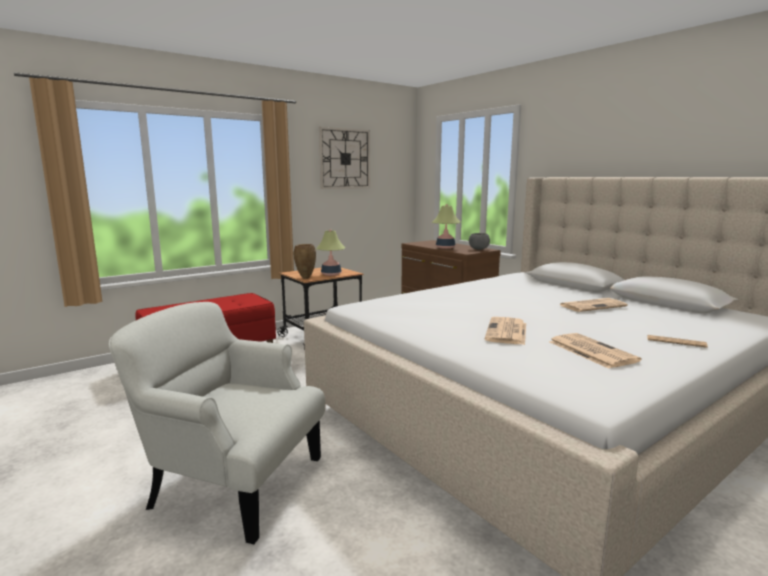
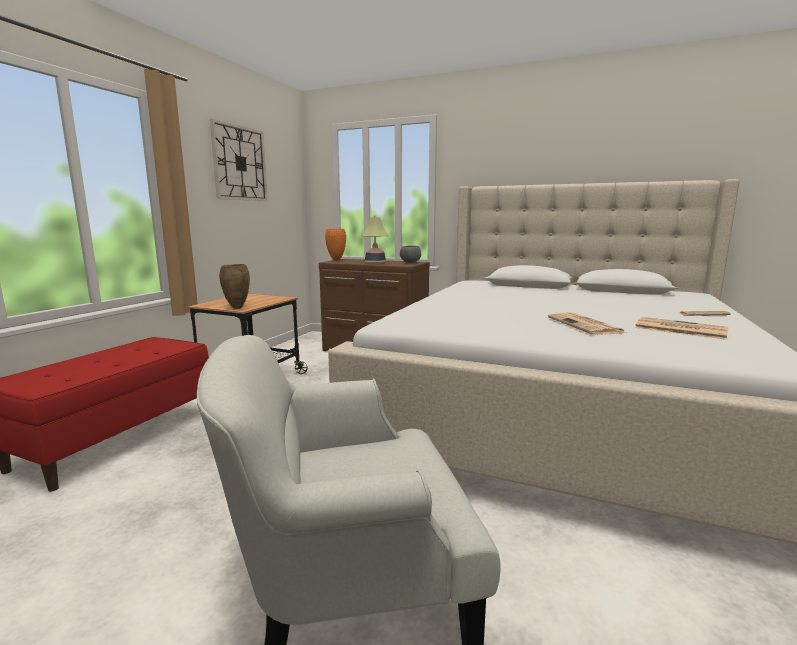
camera: 30 degrees left, 0 degrees up
table lamp [316,229,345,276] -> none
newspaper [560,298,628,312] -> none
none -> orange vase [325,229,346,261]

